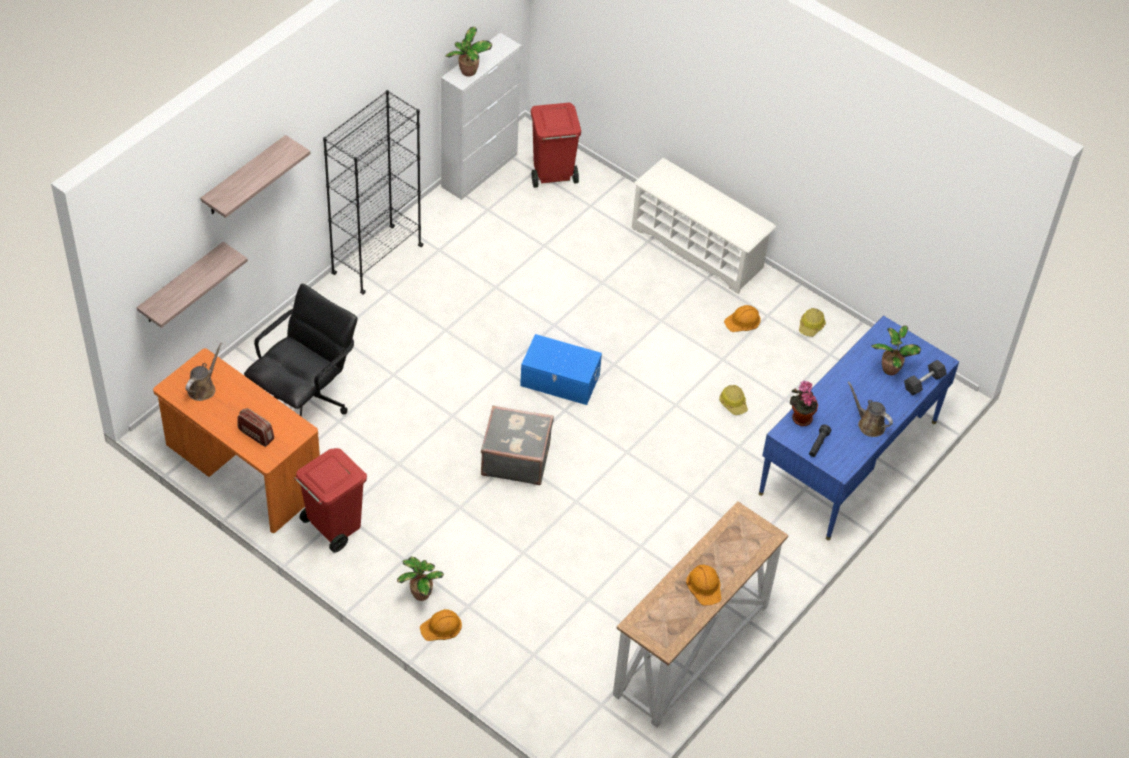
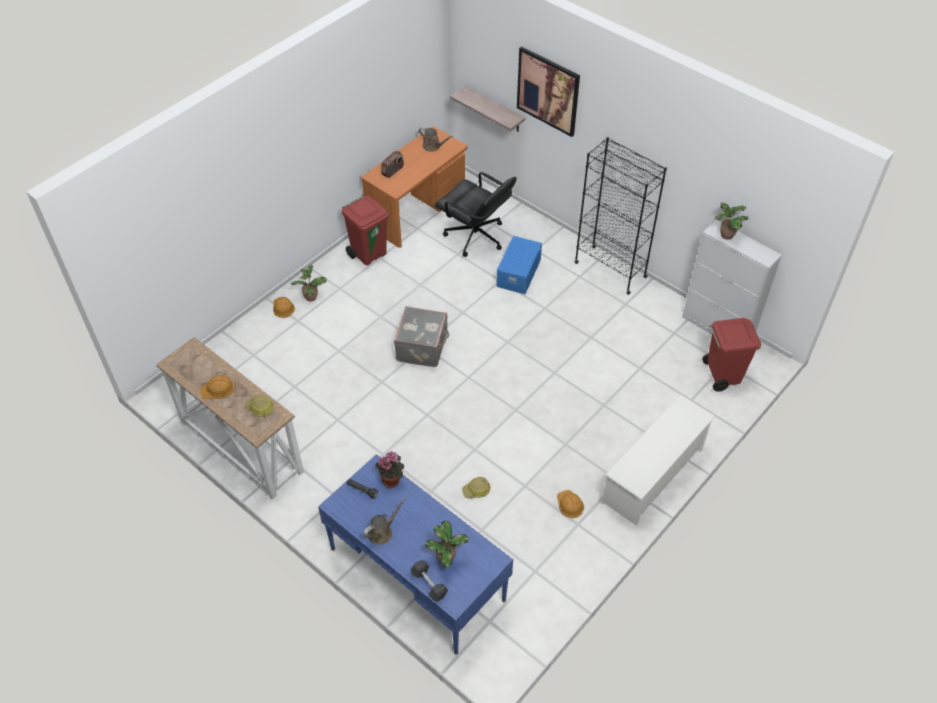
camera: 95 degrees right, 0 degrees up
shelf [200,135,310,218] -> picture [517,47,580,137]
blue storage box [520,334,602,405] -> blue storage box moved to [496,236,542,294]
hard hat [799,308,826,337] -> hard hat moved to [244,395,274,417]

